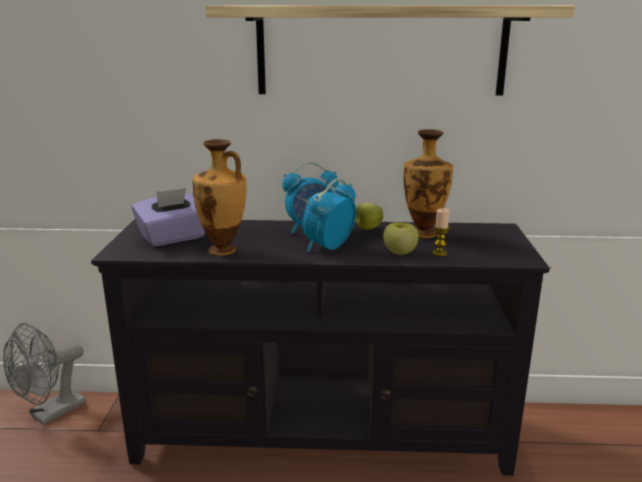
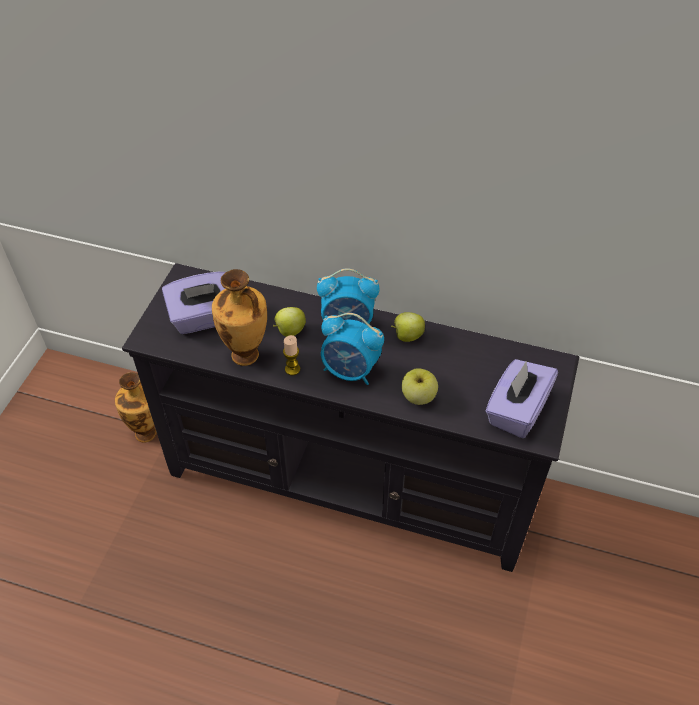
camera: 15 degrees right, 30 degrees up
grey fan [3,323,86,425] -> none
shelf [206,5,575,96] -> none
alarm clock [302,178,356,252] -> alarm clock turned 120 degrees counterclockwise [321,313,384,385]
vase [403,129,453,238] -> vase moved to [115,372,156,443]
candle [432,208,450,256] -> candle moved to [283,335,300,375]
none -> apple [273,307,306,337]
none -> purple tissue box [486,359,558,438]

